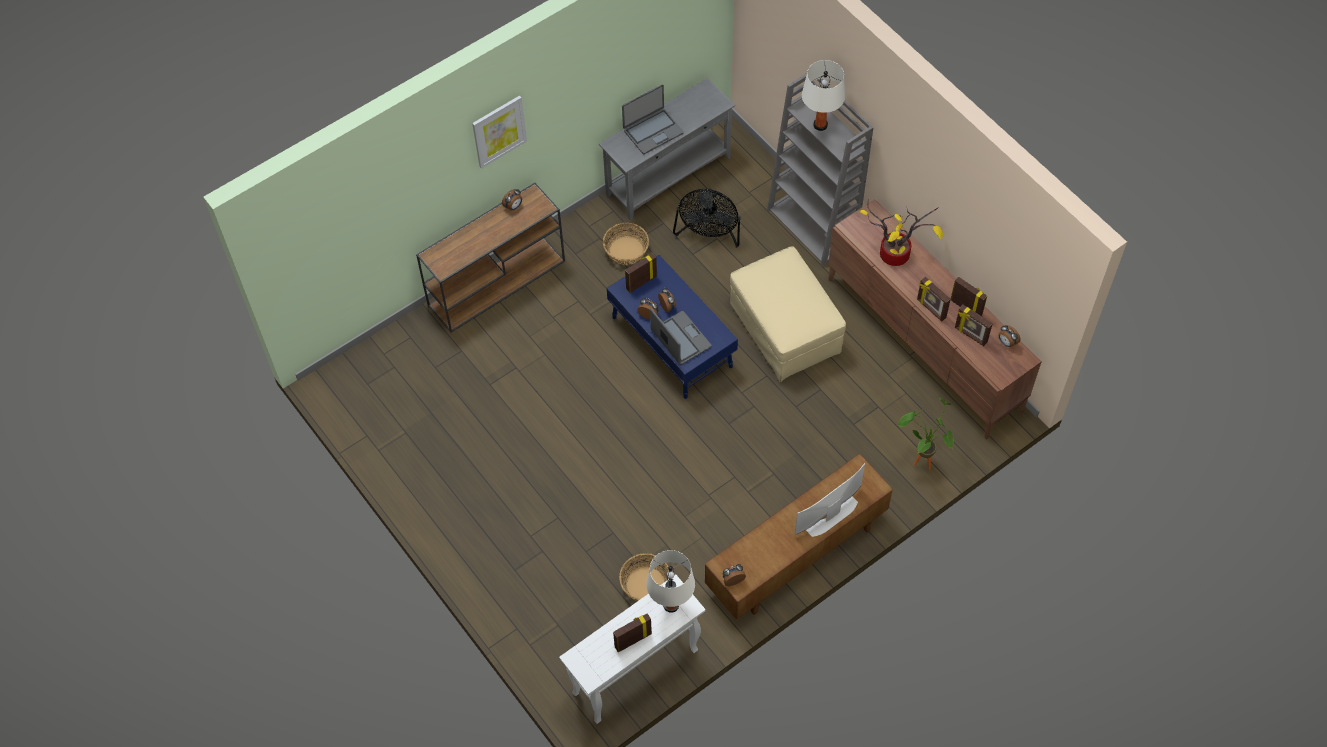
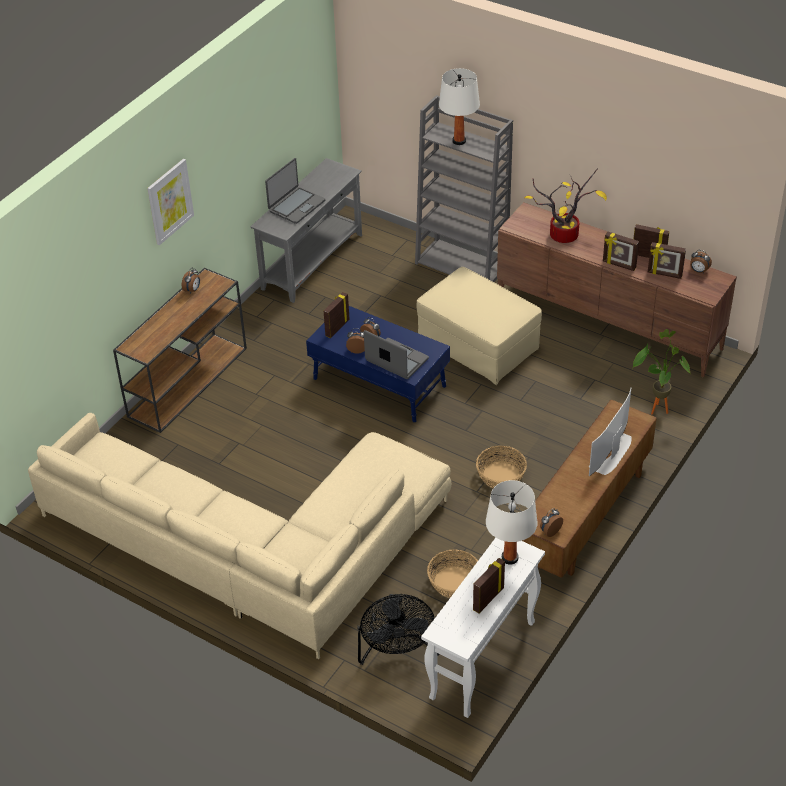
camera: 20 degrees left, 15 degrees down
basket [603,223,649,265] -> basket moved to [476,446,527,488]
black fan [673,188,741,248] -> black fan moved to [357,594,440,665]
none -> beige sofa [28,413,451,659]

